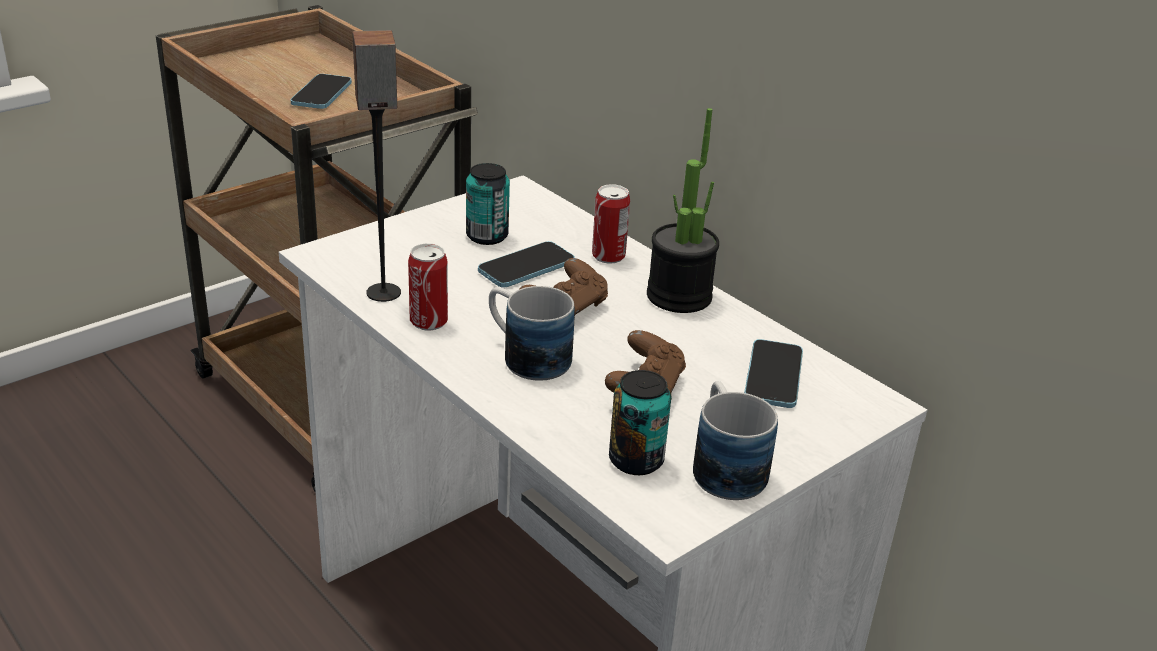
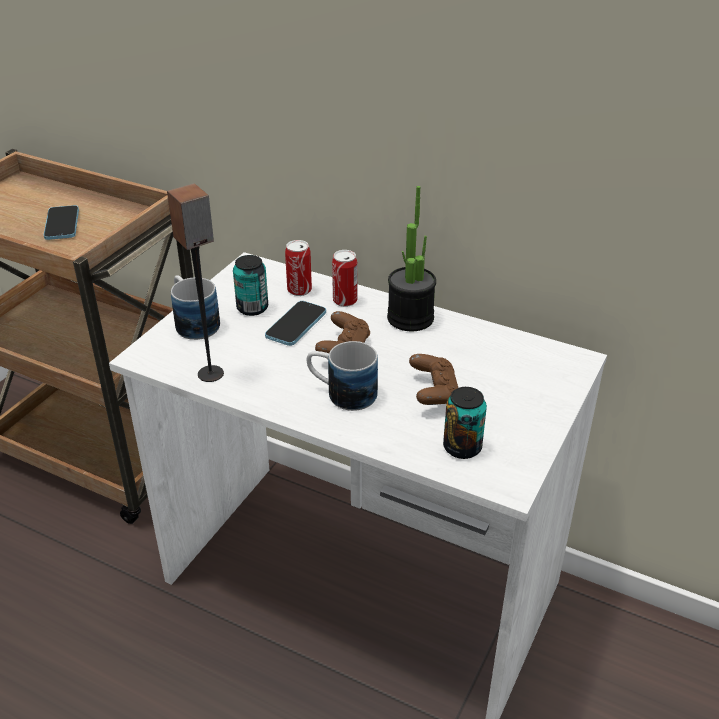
camera: 20 degrees left, 5 degrees up
can [408,244,448,331] -> can moved to [285,240,312,296]
mug [693,381,778,500] -> mug moved to [171,275,220,340]
phone [744,339,803,408] -> none

